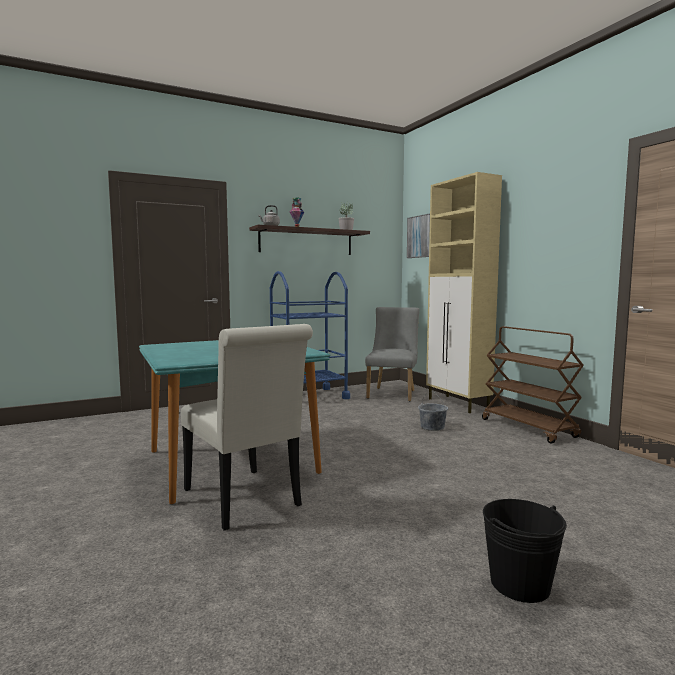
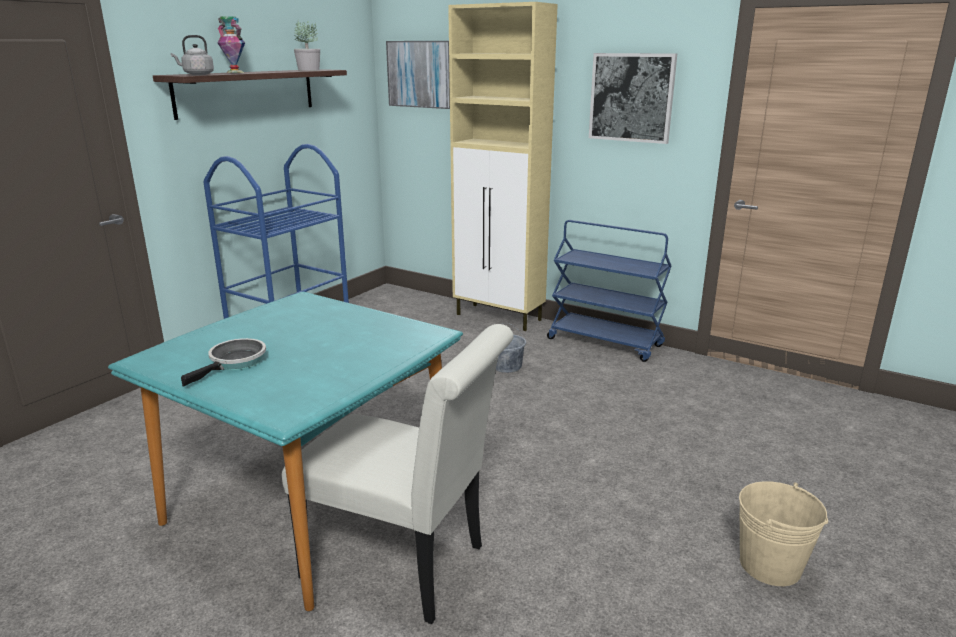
camera: 30 degrees left, 15 degrees up
grey chair [365,307,419,402] -> none
brown cart [482,326,584,444] -> blue cart [547,220,671,362]
black bucket [483,499,567,603] -> beige bucket [739,481,828,586]
none -> frying pan [181,338,266,387]
none -> picture [589,53,677,144]

